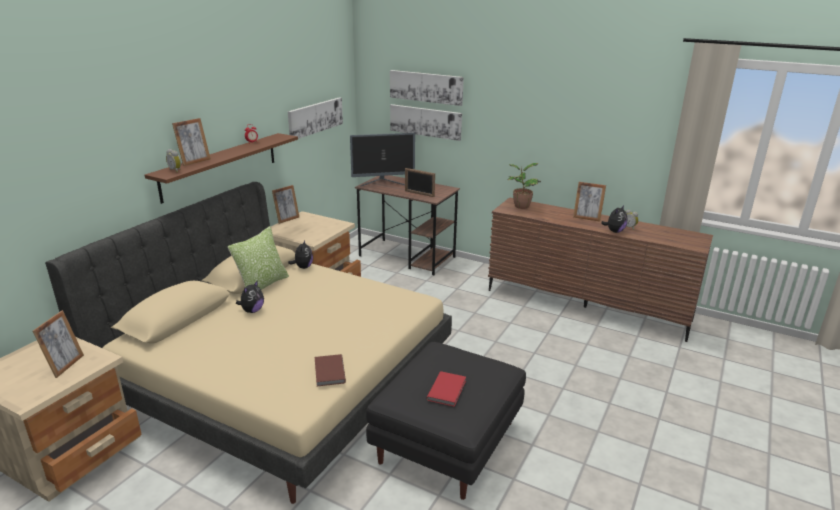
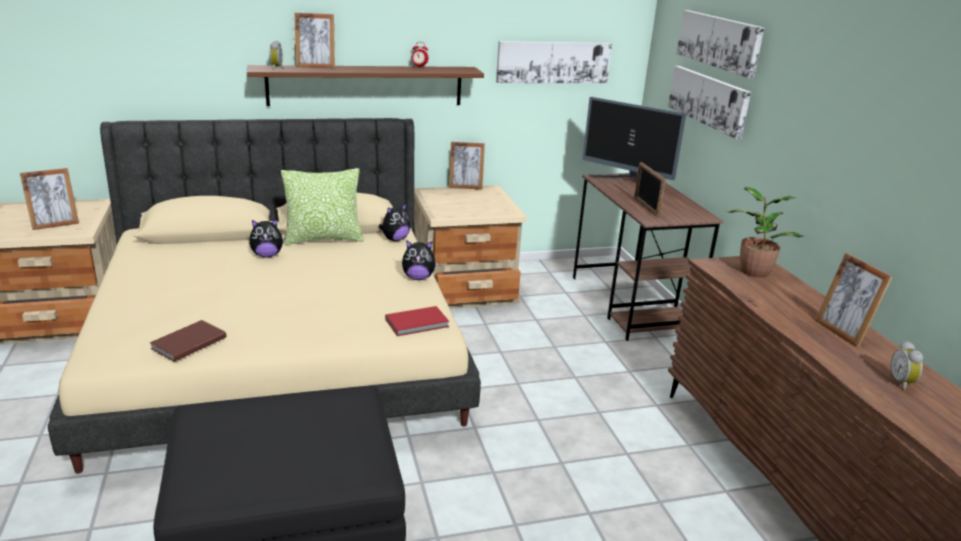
camera: 45 degrees right, 0 degrees up
red book [427,371,466,407] -> red book moved to [385,306,450,336]
plush toy [601,204,627,233] -> plush toy moved to [402,241,438,280]

